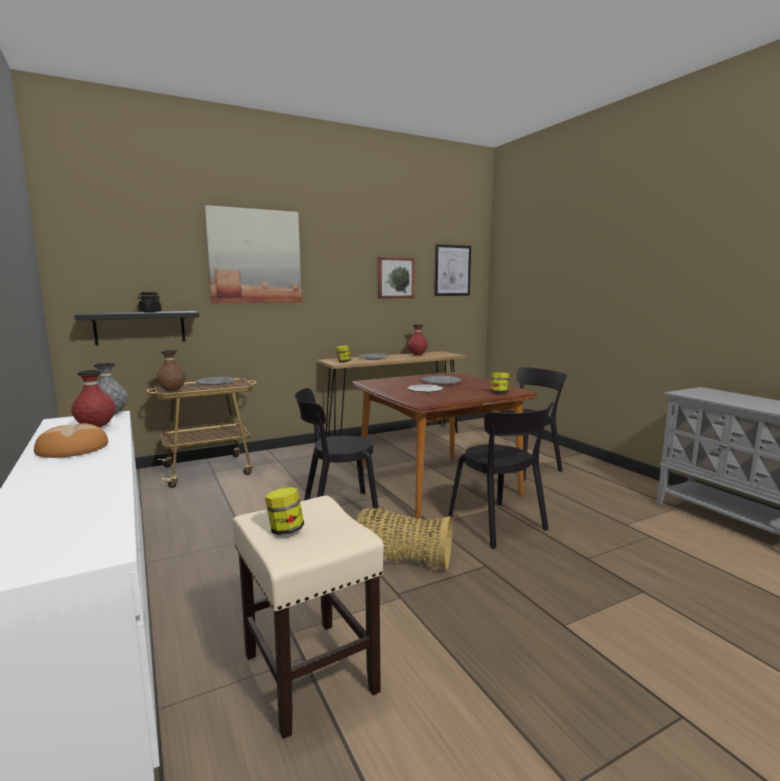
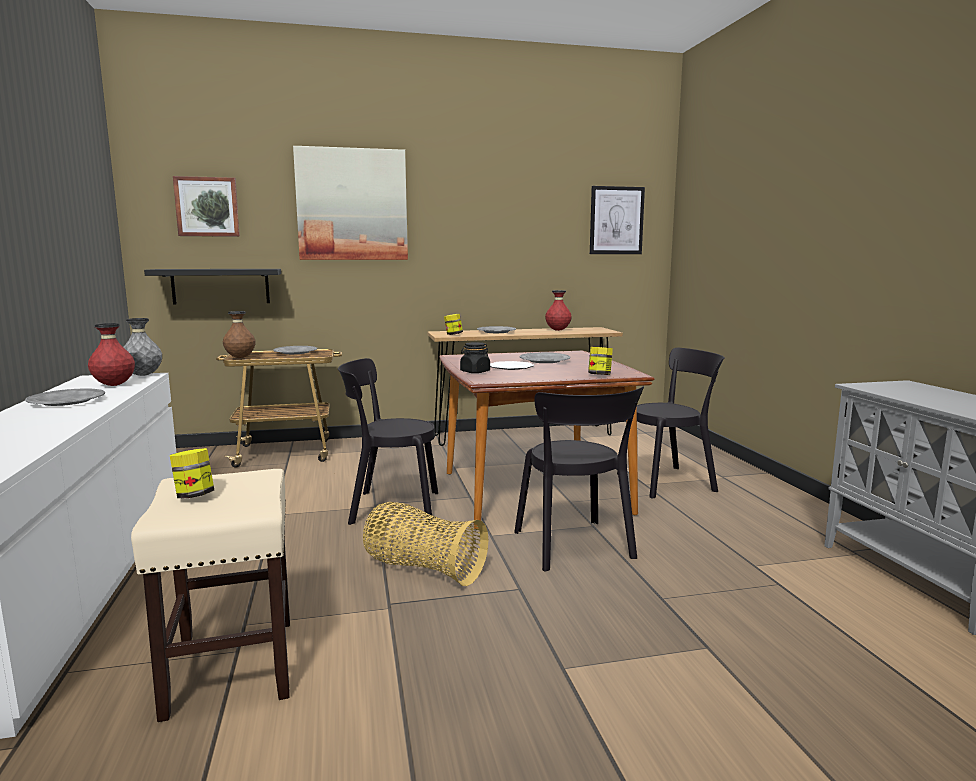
camera: 15 degrees right, 0 degrees up
bread [34,423,108,458] -> grey plate [25,389,105,406]
black jar [137,292,161,313] -> black jar moved to [460,342,490,373]
picture [378,257,415,298] -> picture moved to [173,176,240,237]

